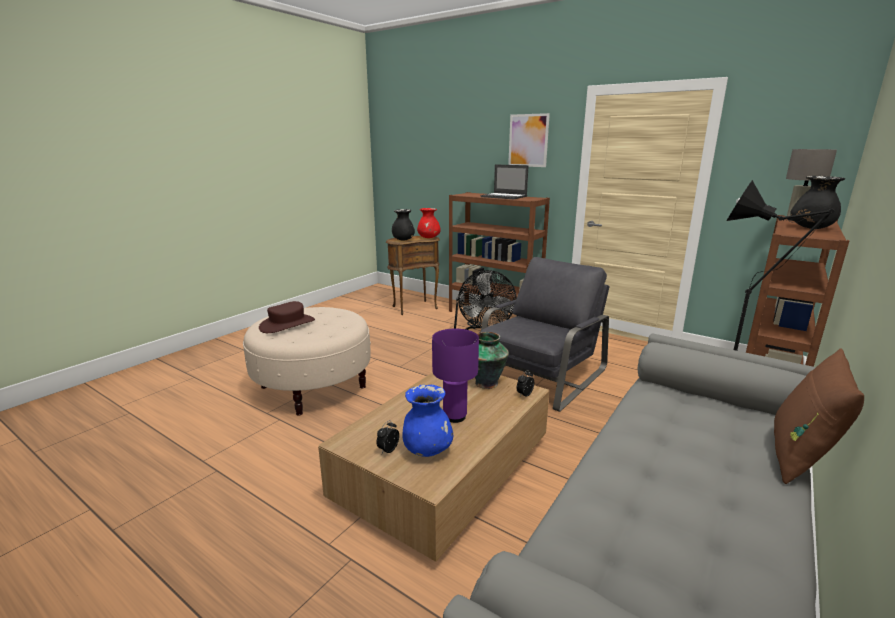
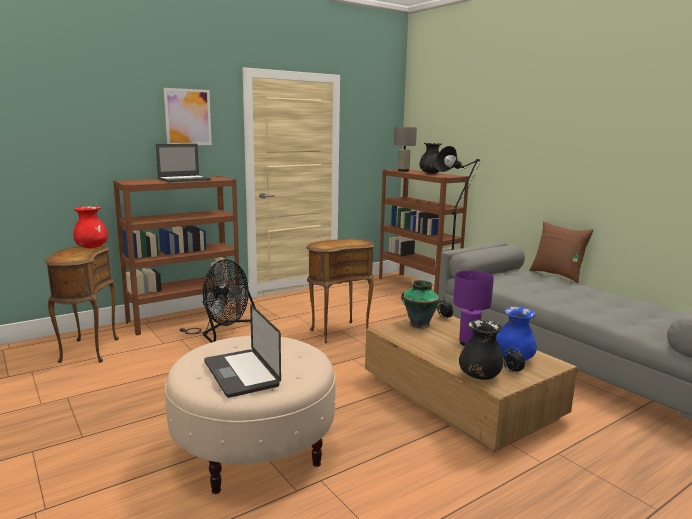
camera: 70 degrees left, 5 degrees down
brown hat [259,301,315,333] -> laptop [204,304,281,398]
black vase [392,209,415,241] -> black vase moved to [459,320,503,380]
grey armchair [480,257,609,412] -> brown side table [307,239,375,343]

